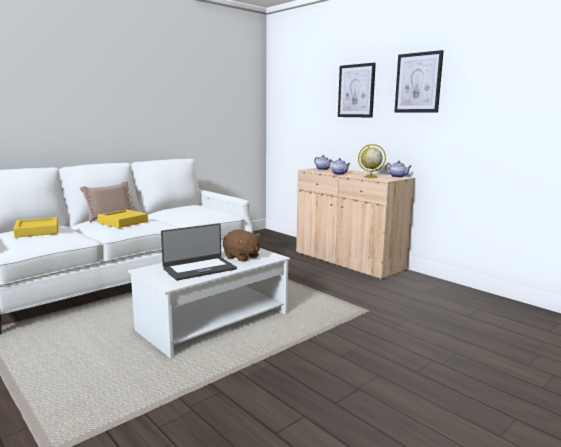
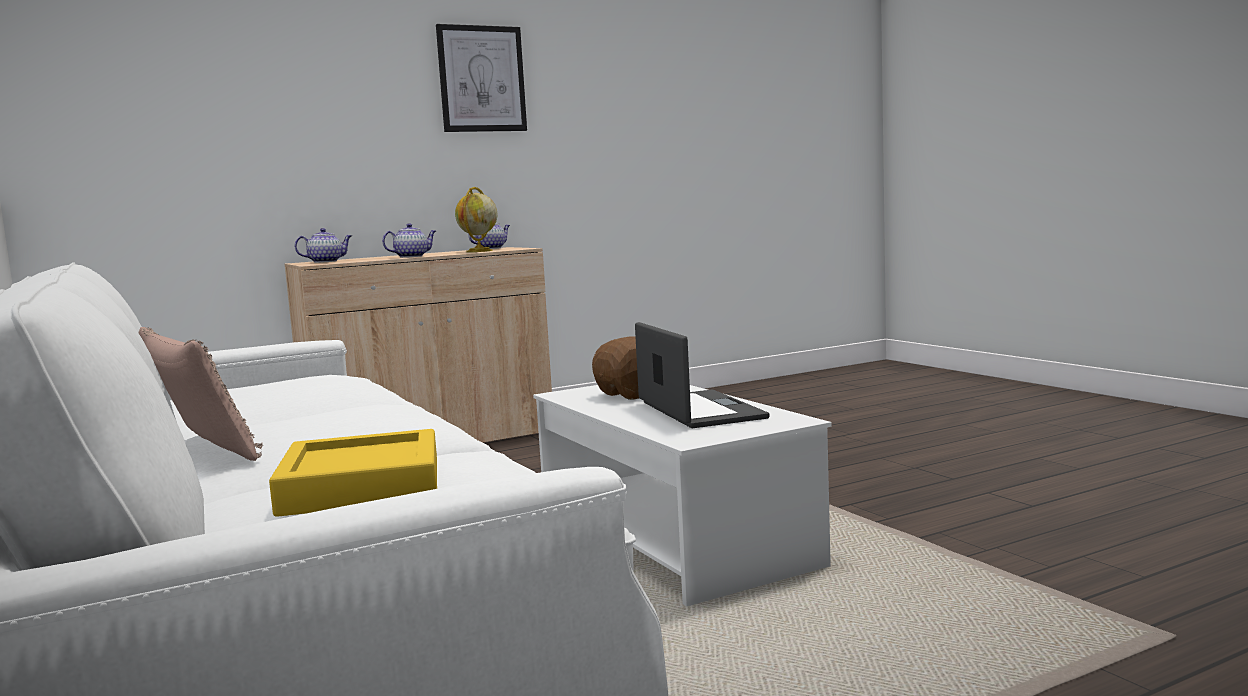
camera: 75 degrees left, 5 degrees down
yellow tray [97,209,148,228] -> none
picture [338,63,376,118] -> none

